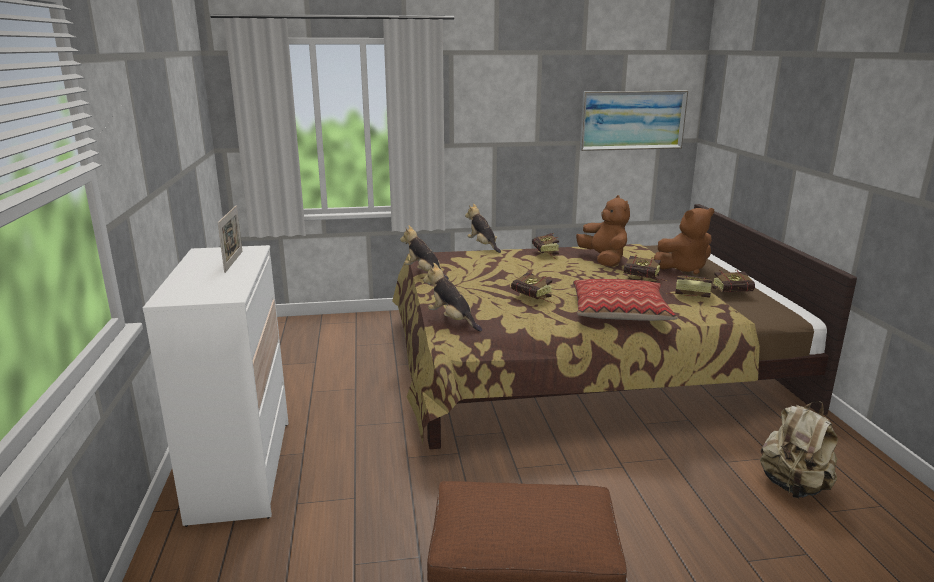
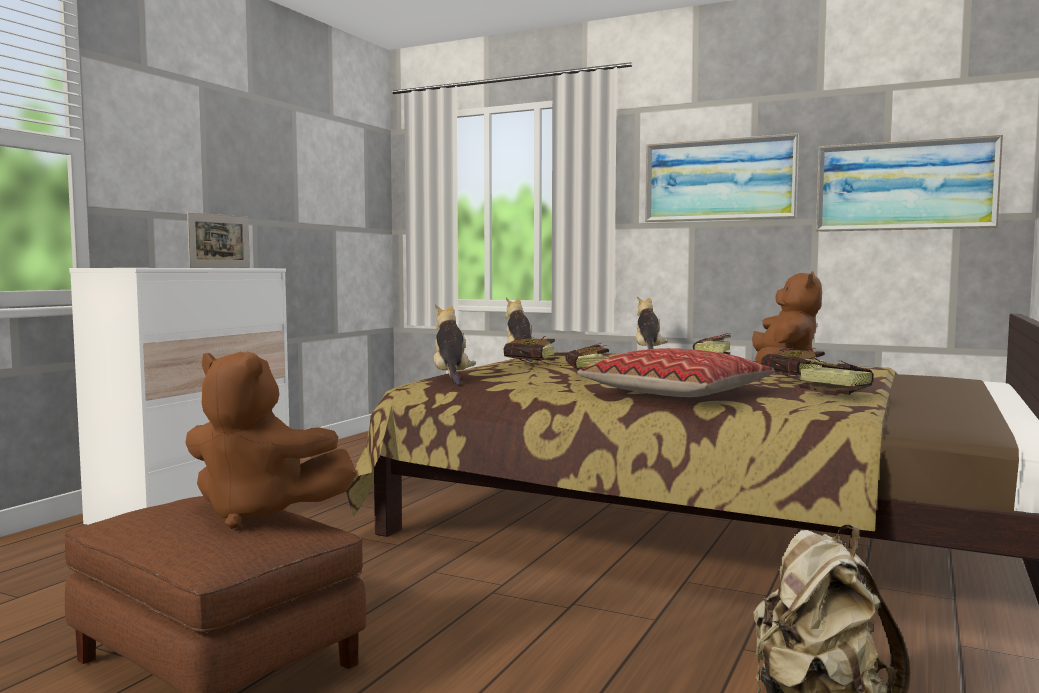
camera: 35 degrees right, 15 degrees down
brown plush toy [653,208,714,275] -> brown plush toy moved to [185,352,356,529]
book [712,270,755,292] -> book moved to [503,335,562,366]
none -> picture [645,133,799,222]

